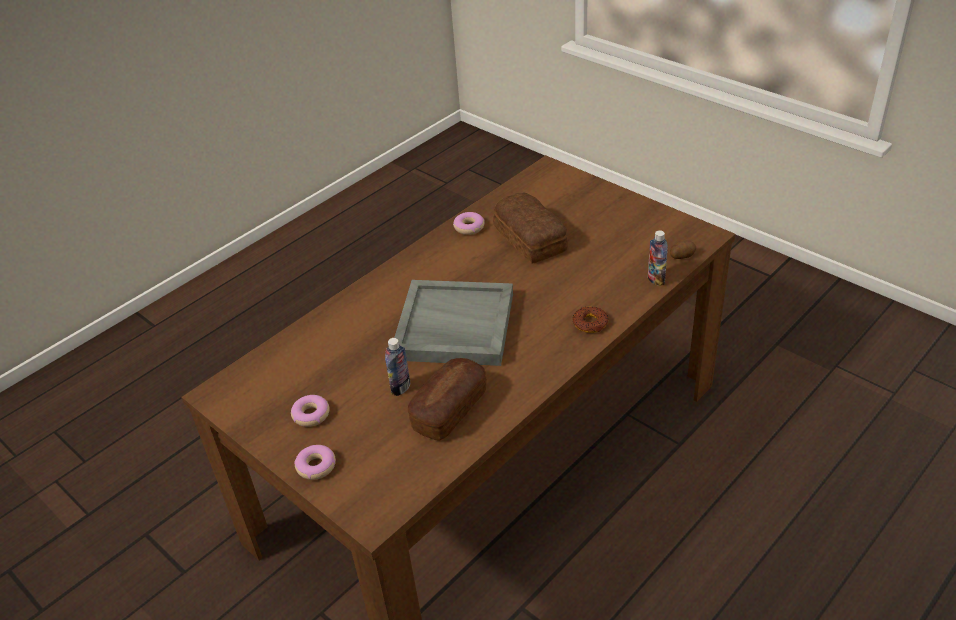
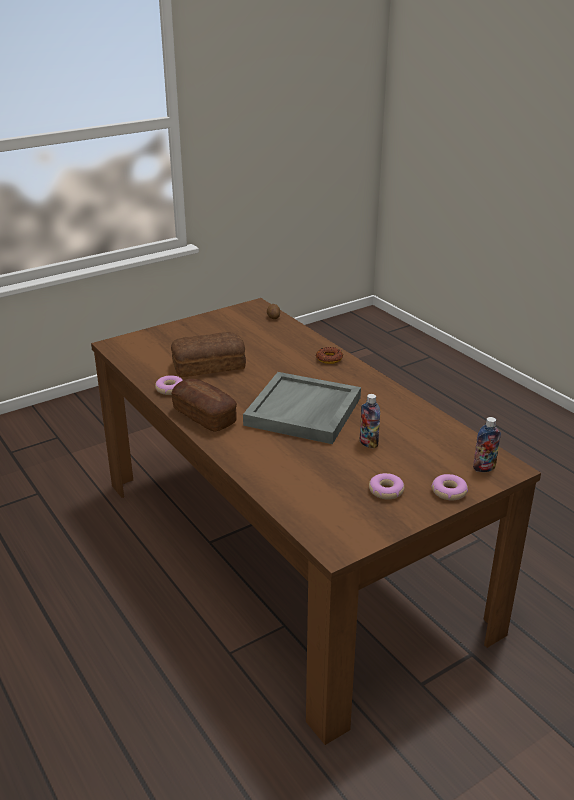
camera: 80 degrees left, 10 degrees down
bread [408,358,487,441] -> bread moved to [171,379,237,432]
bottle [648,230,668,286] -> bottle moved to [473,417,501,472]

